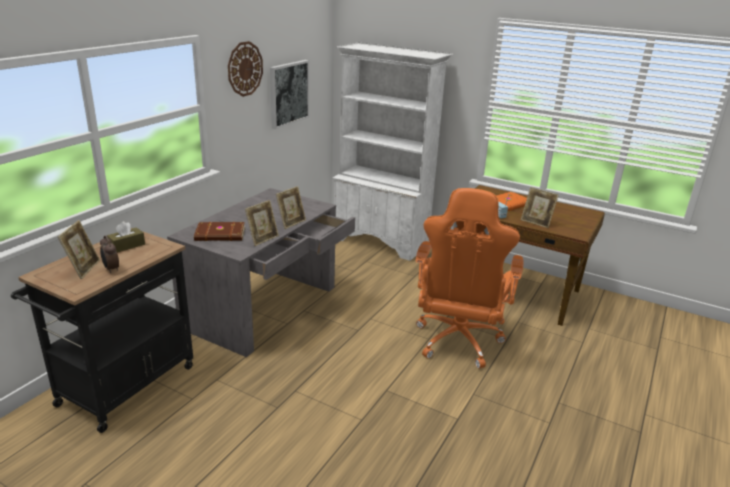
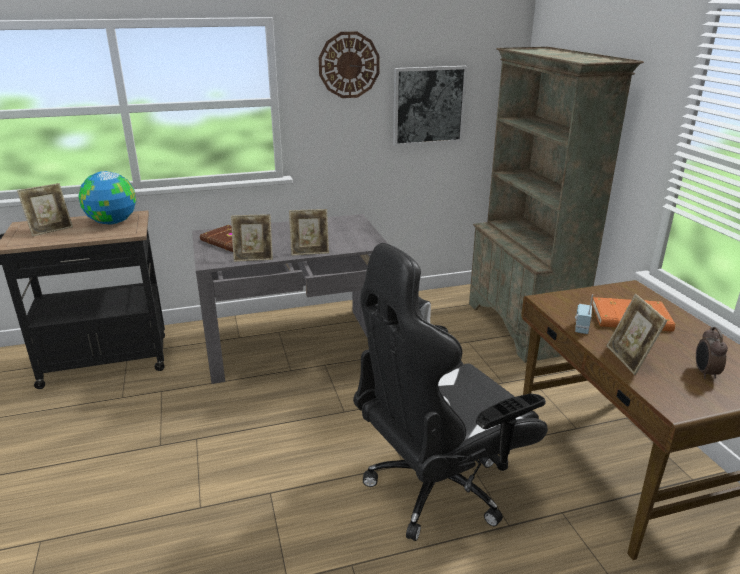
camera: 45 degrees right, 0 degrees up
alarm clock [100,235,119,273] -> alarm clock moved to [696,327,728,379]
brown tissue box [107,221,145,253] -> globe [78,171,136,224]
white bookcase [333,42,453,261] -> green bookcase [469,47,644,363]
orange office chair [416,188,524,369] -> black office chair [353,243,548,541]

